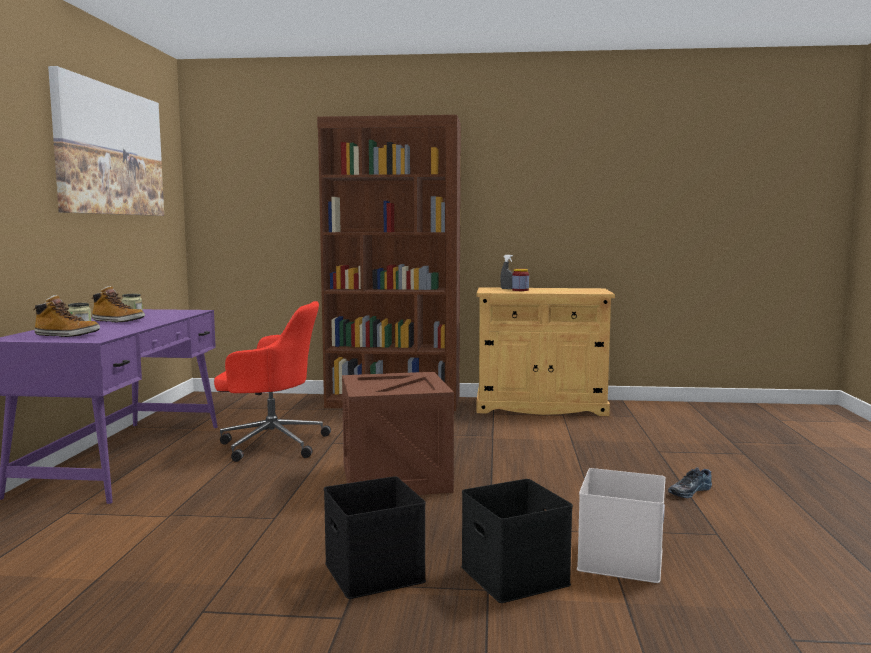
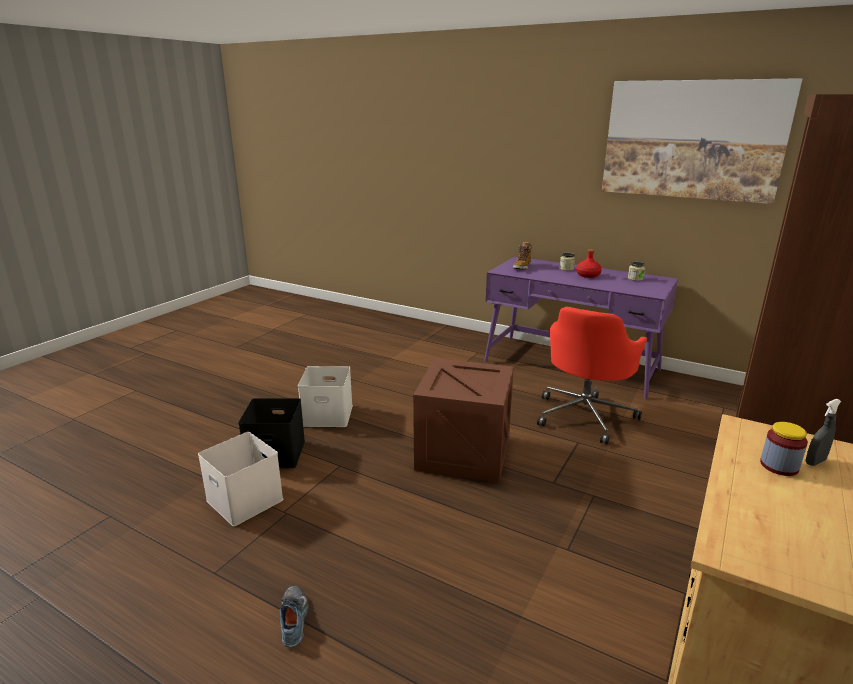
camera: 115 degrees right, 15 degrees up
boot [92,286,145,323] -> red bottle [576,249,602,278]
black storage box [324,476,426,599] -> white storage box [298,366,353,427]

